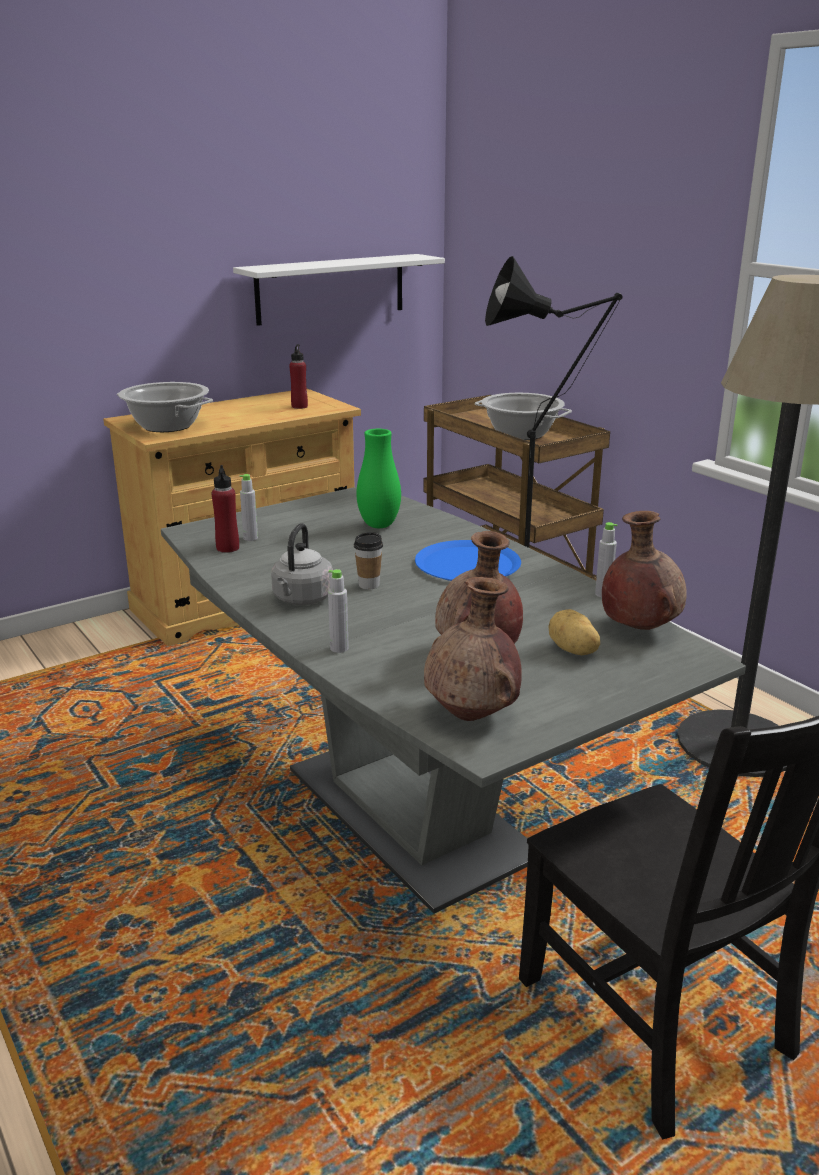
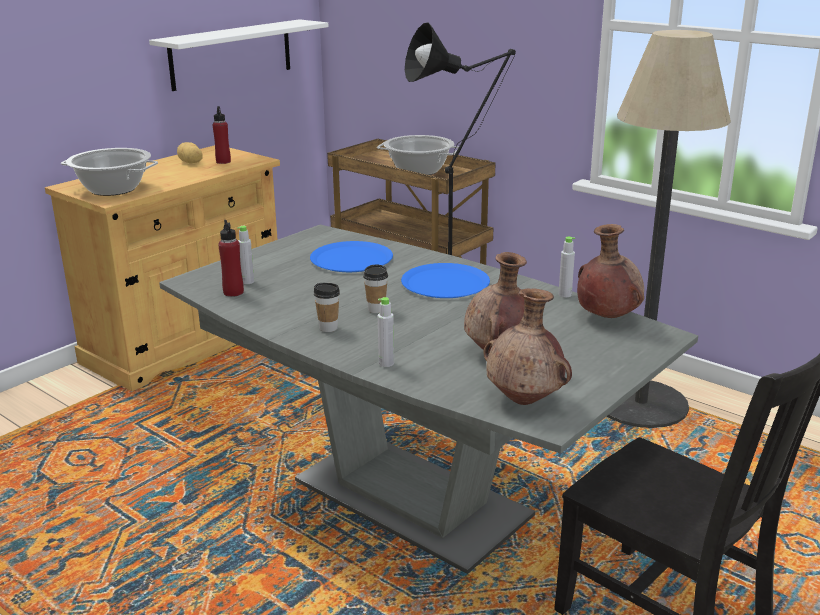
camera: 15 degrees left, 0 degrees up
grey kettle [271,523,333,605] -> cup [314,283,340,332]
green vase [356,429,401,528] -> blue plate [310,241,393,272]
potato [548,609,600,655] -> potato moved to [177,142,203,164]

